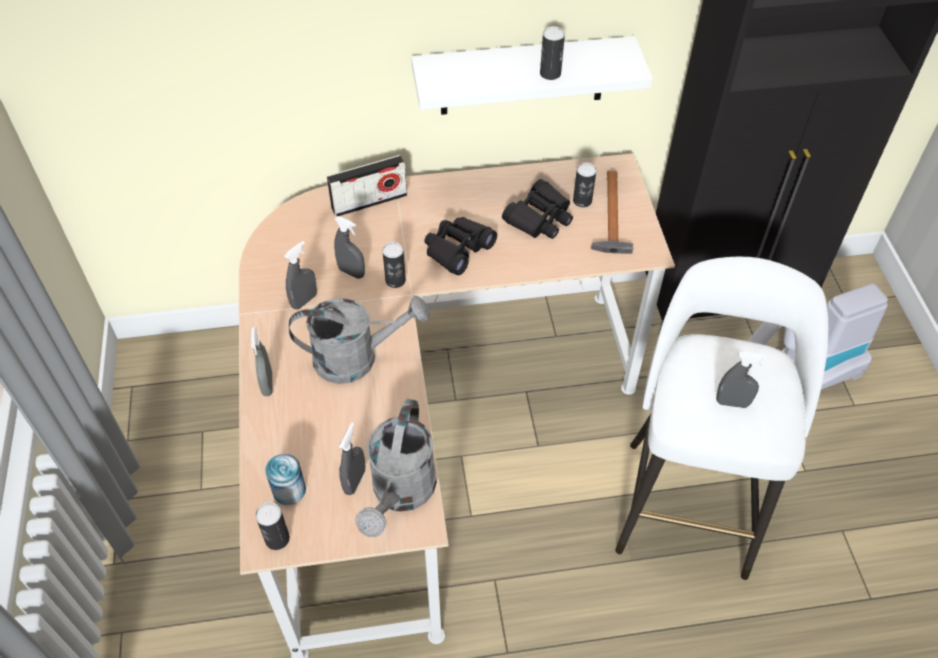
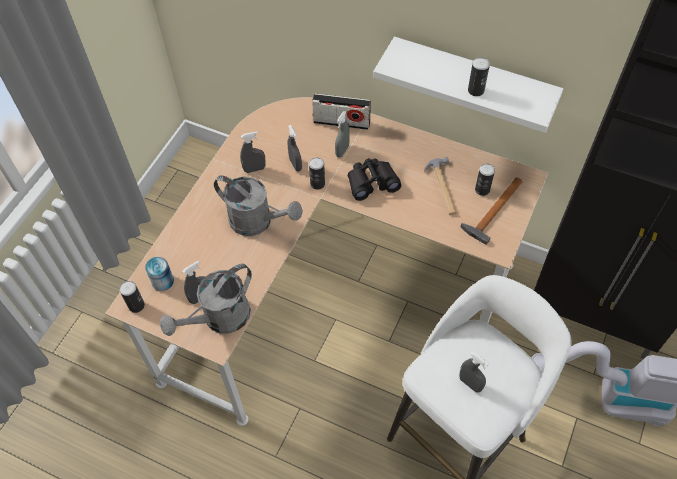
camera: 35 degrees right, 5 degrees up
grey spray bottle [251,327,272,396] -> grey spray bottle moved to [335,111,350,158]
black binoculars [502,179,573,239] -> hammer [424,157,457,215]

